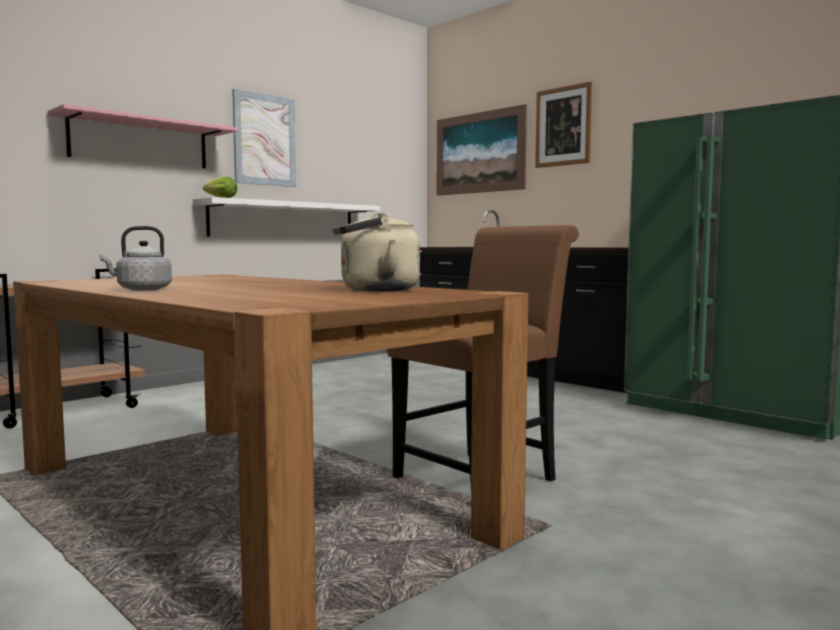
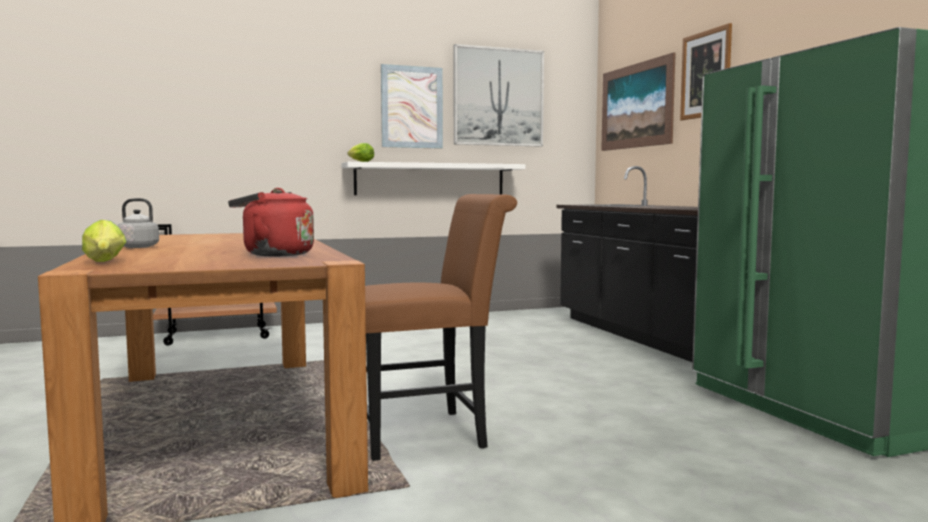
camera: 25 degrees right, 0 degrees up
pink shelf [47,104,238,169] -> none
beige kettle [333,212,420,291] -> red kettle [228,188,314,256]
none -> lettuce [82,220,126,262]
none -> picture [454,44,544,147]

